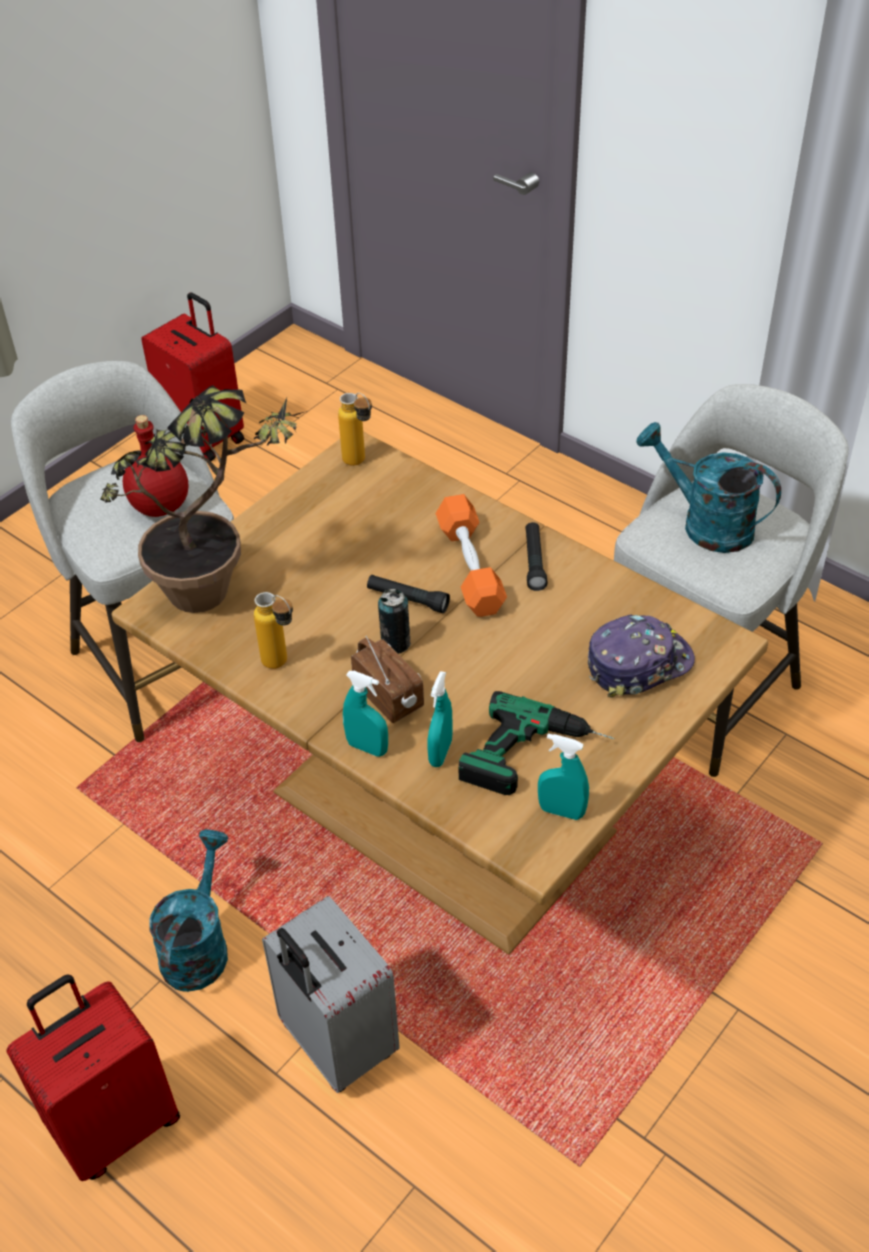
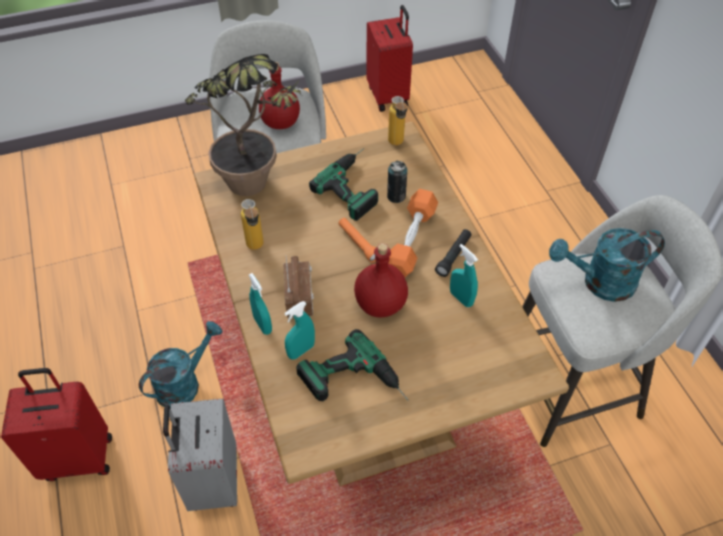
camera: 30 degrees right, 5 degrees up
black flashlight [367,575,450,613] -> orange flashlight [338,218,376,263]
can [378,589,411,654] -> can moved to [387,161,407,203]
turquoise spray bottle [538,733,589,820] -> turquoise spray bottle moved to [450,244,478,307]
cap [588,614,695,698] -> none
turquoise watering can [636,422,781,553] -> turquoise watering can turned 75 degrees counterclockwise [549,228,665,302]
none -> power drill [309,148,378,221]
none -> red bottle [354,243,408,318]

